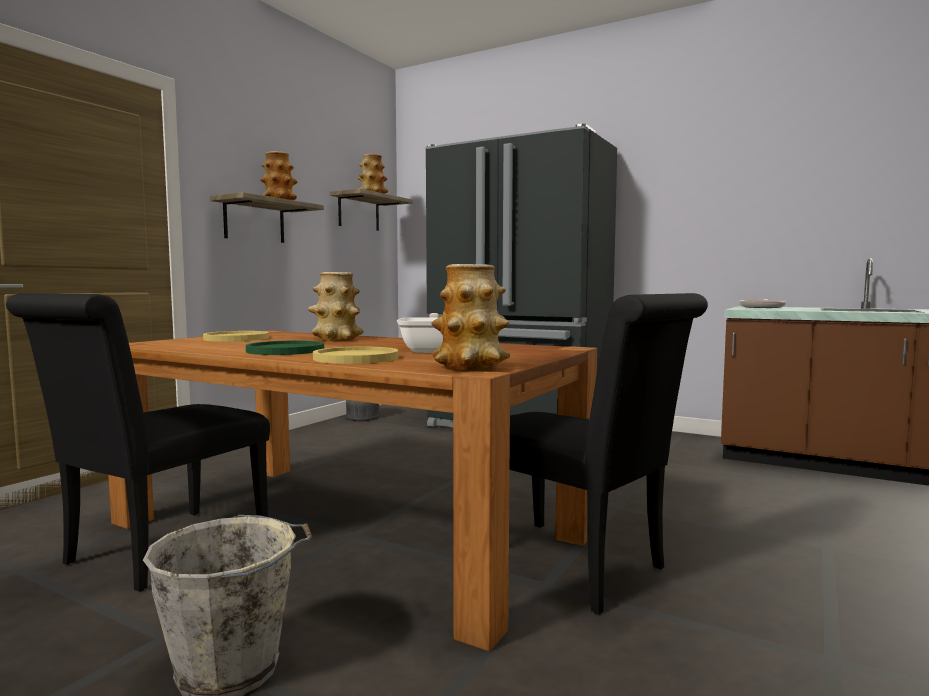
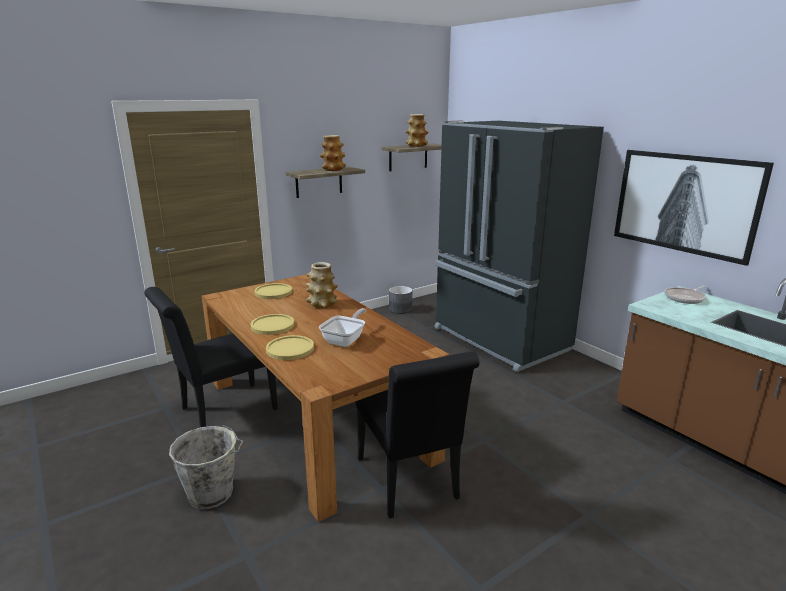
camera: 25 degrees right, 15 degrees up
green plate [246,340,324,355] -> yellow plate [250,314,294,335]
vase [431,264,510,371] -> none
none -> picture [614,150,774,266]

